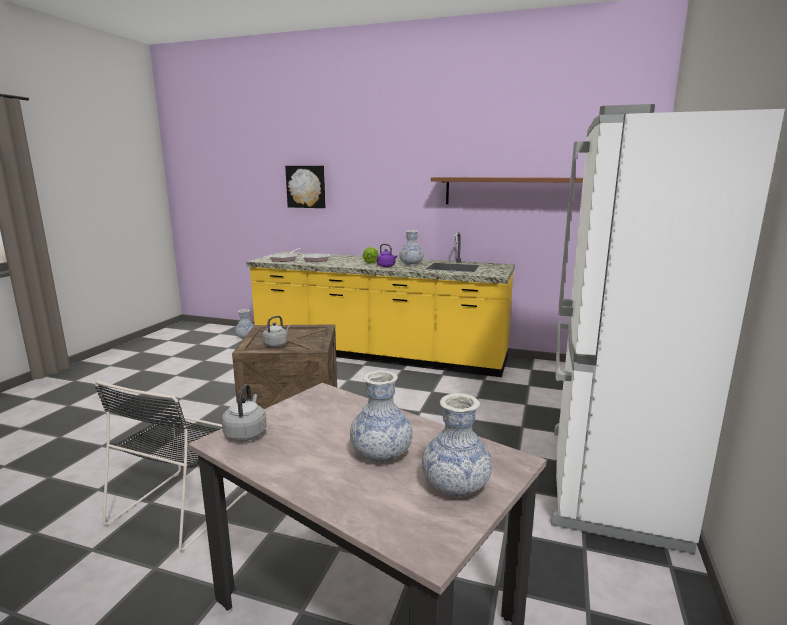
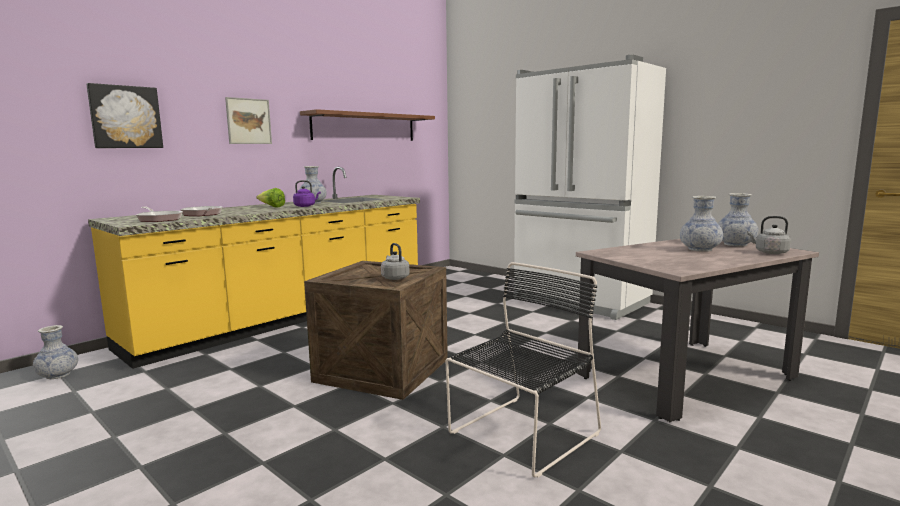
camera: 65 degrees left, 5 degrees down
black chair [95,380,248,552] -> black chair turned 90 degrees counterclockwise [445,262,601,478]
grey kettle [222,384,267,441] -> grey kettle moved to [747,216,791,254]
none -> picture [225,97,272,144]

